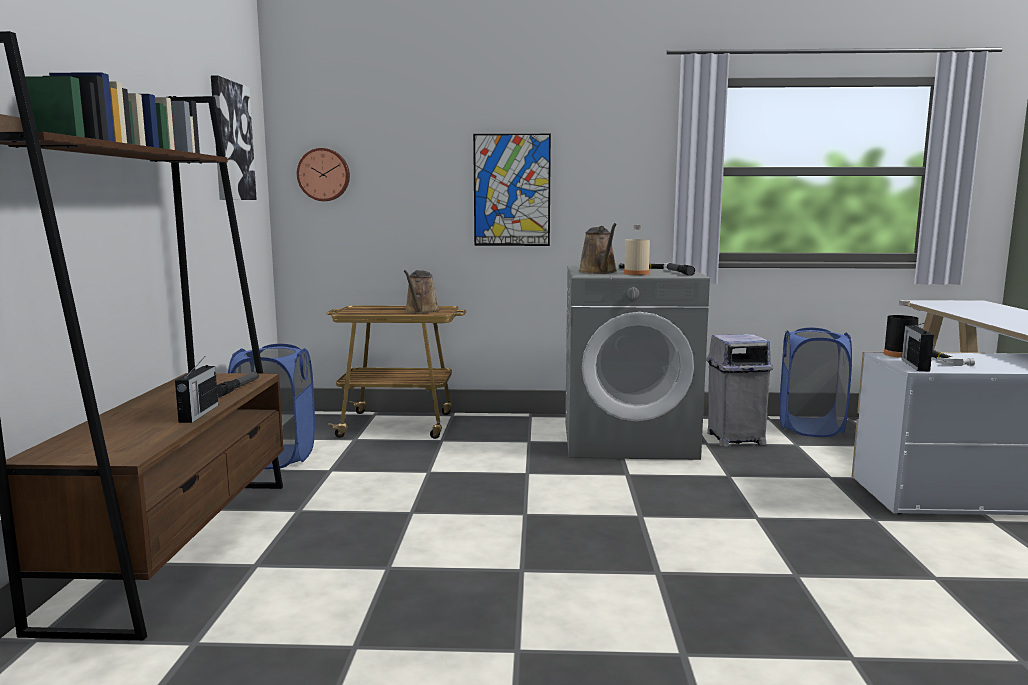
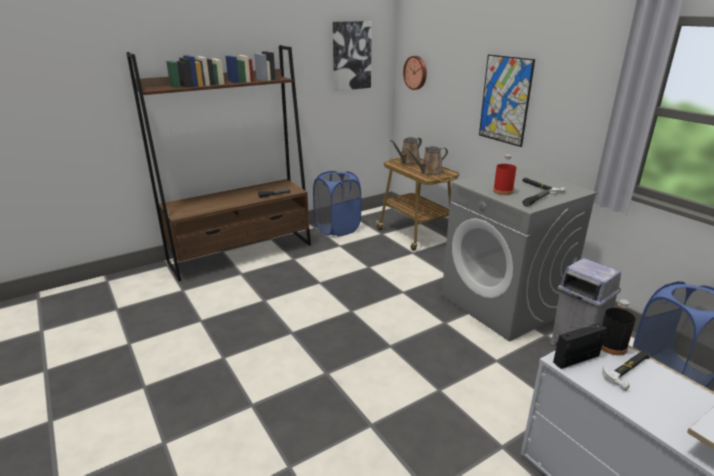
camera: 55 degrees right, 15 degrees up
radio [175,358,218,423] -> none
brown watering can [579,223,617,274] -> brown watering can moved to [390,137,422,165]
beige bottle [624,225,650,275] -> red bottle [493,155,517,195]

